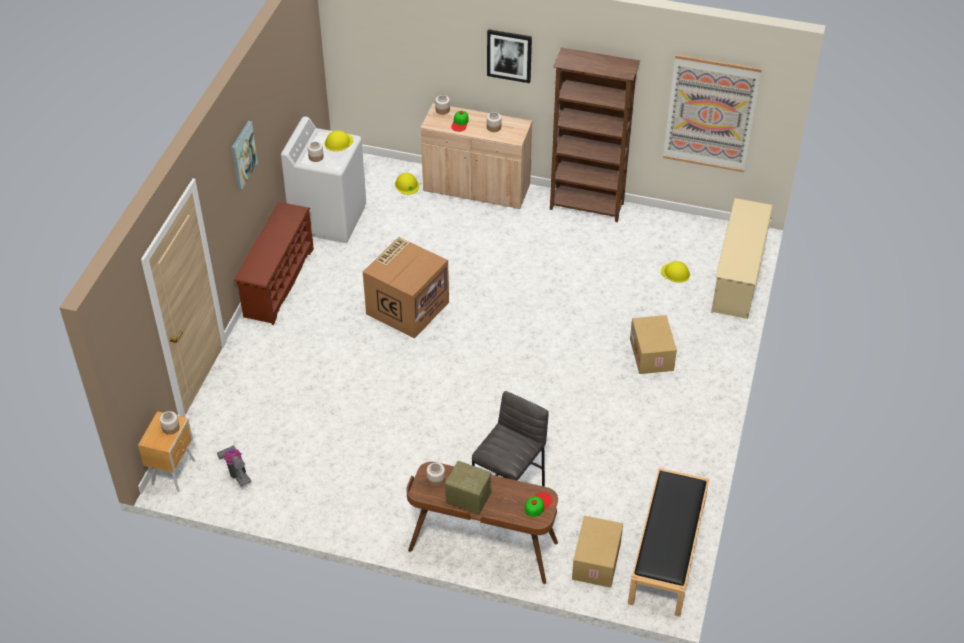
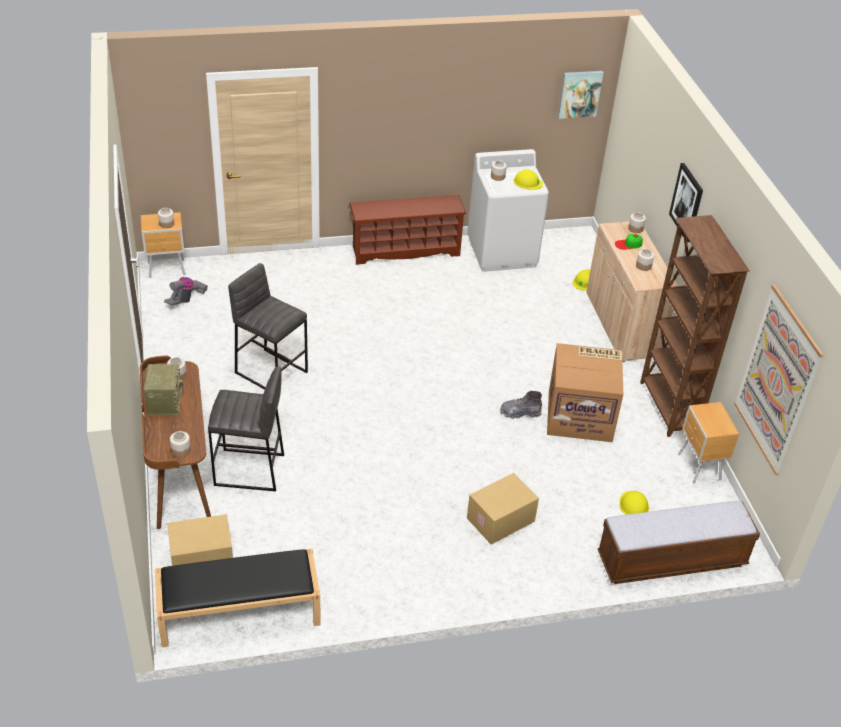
camera: 60 degrees right, 5 degrees down
picture [232,121,258,189] -> picture moved to [558,71,604,119]
cardboard box [363,237,449,339] -> cardboard box moved to [547,343,623,442]
cap [525,492,553,517] -> jar [170,431,191,457]
beige shoe rack [711,198,773,319] -> bench [598,501,760,584]
none -> grey stool [228,263,308,390]
none -> grey boot [500,391,542,419]
none -> brown nightstand [678,402,739,484]

